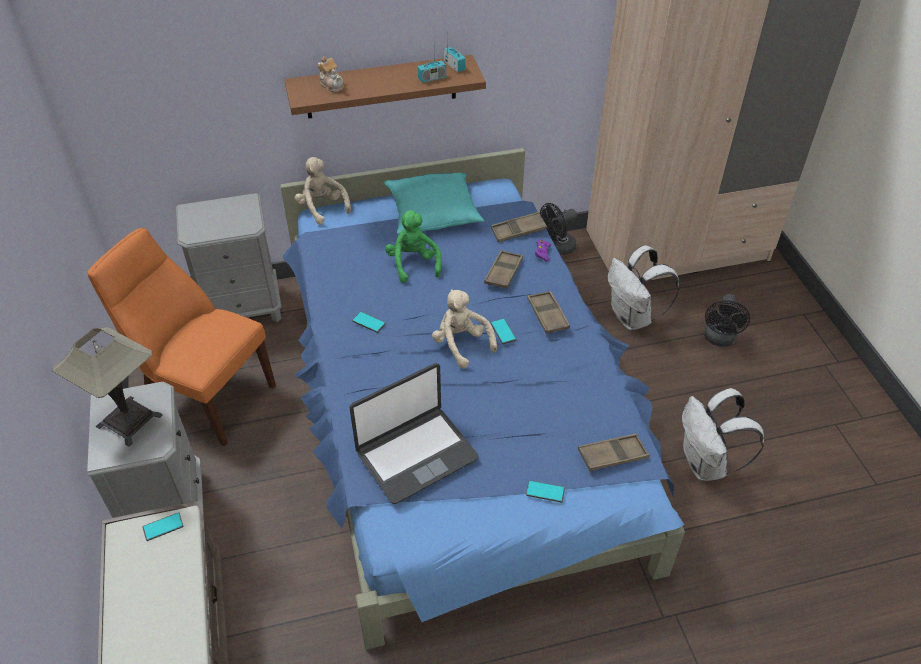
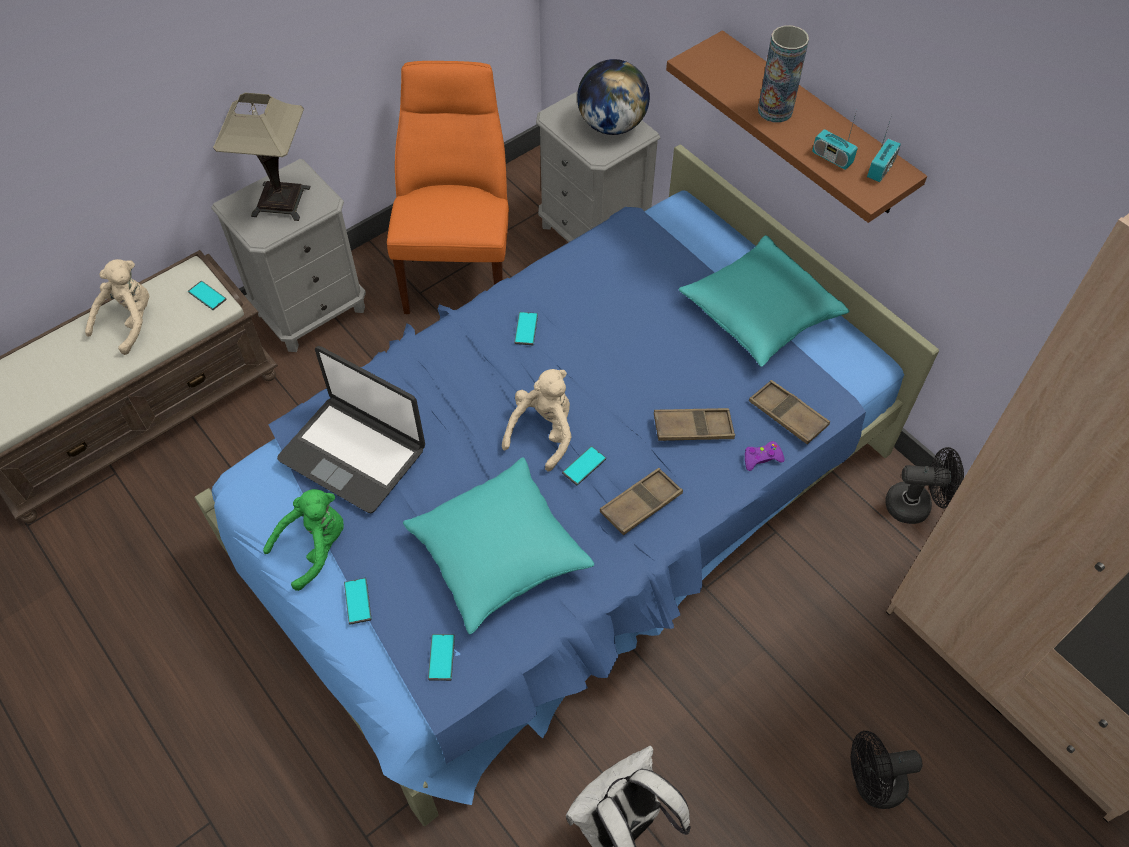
camera: 65 degrees right, 10 degrees up
beige plush toy [295,157,351,225] -> beige plush toy moved to [85,259,149,355]
teapot [317,56,344,92] -> none
green plush toy [385,210,442,283] -> green plush toy moved to [263,489,344,591]
black fan [540,203,577,255] -> black fan turned 150 degrees clockwise [885,447,964,524]
brown tray [578,434,649,471] -> phone [428,634,455,681]
white backpack [608,245,679,330] -> none
none -> turquoise pillow [403,457,594,634]
none -> globe [577,59,650,135]
none -> vase [758,25,809,123]

